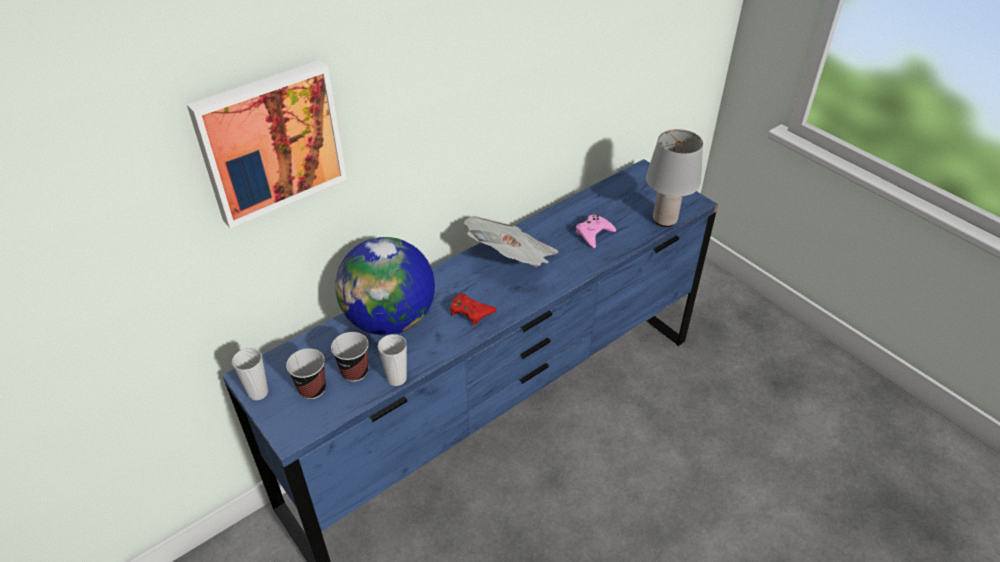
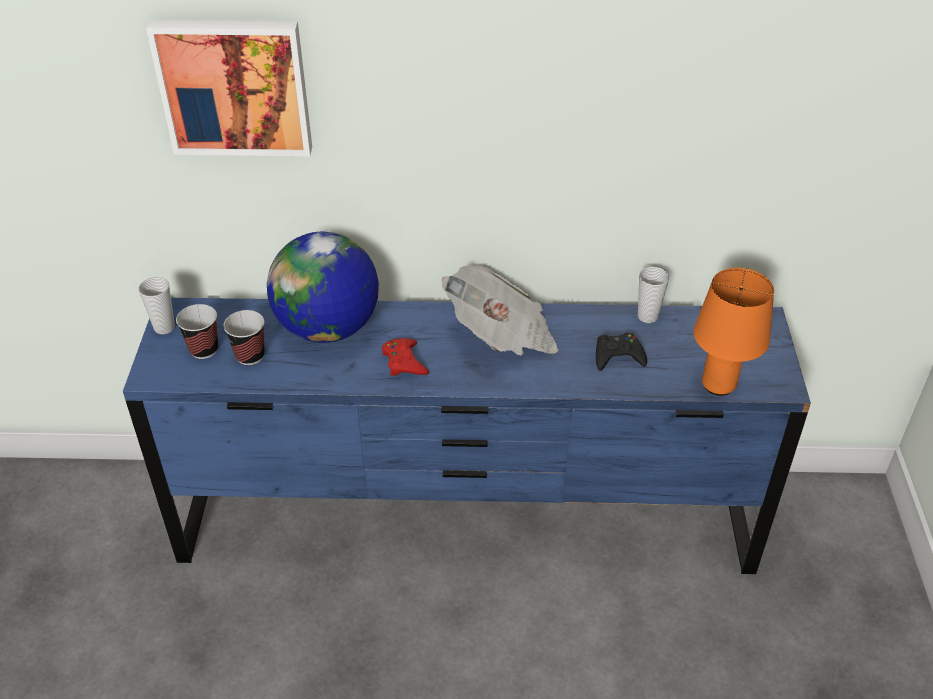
camera: 40 degrees right, 0 degrees up
cup [378,334,407,386] -> cup moved to [638,267,669,323]
pink game controller [576,215,616,248] -> black game controller [596,333,647,371]
grey table lamp [646,129,703,227] -> orange table lamp [694,268,774,396]

